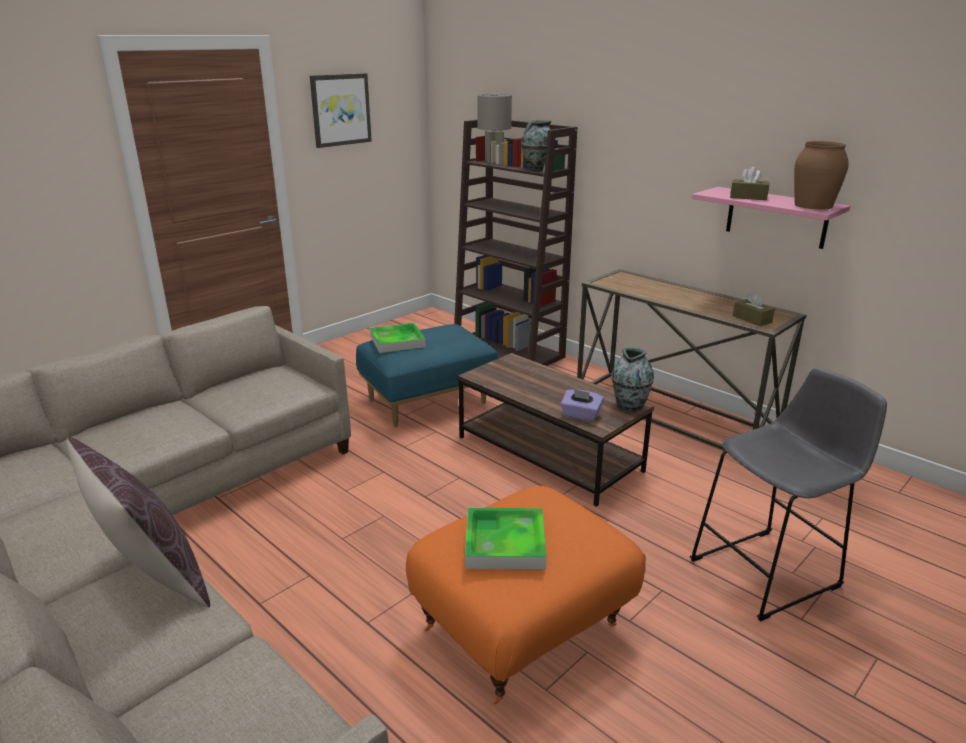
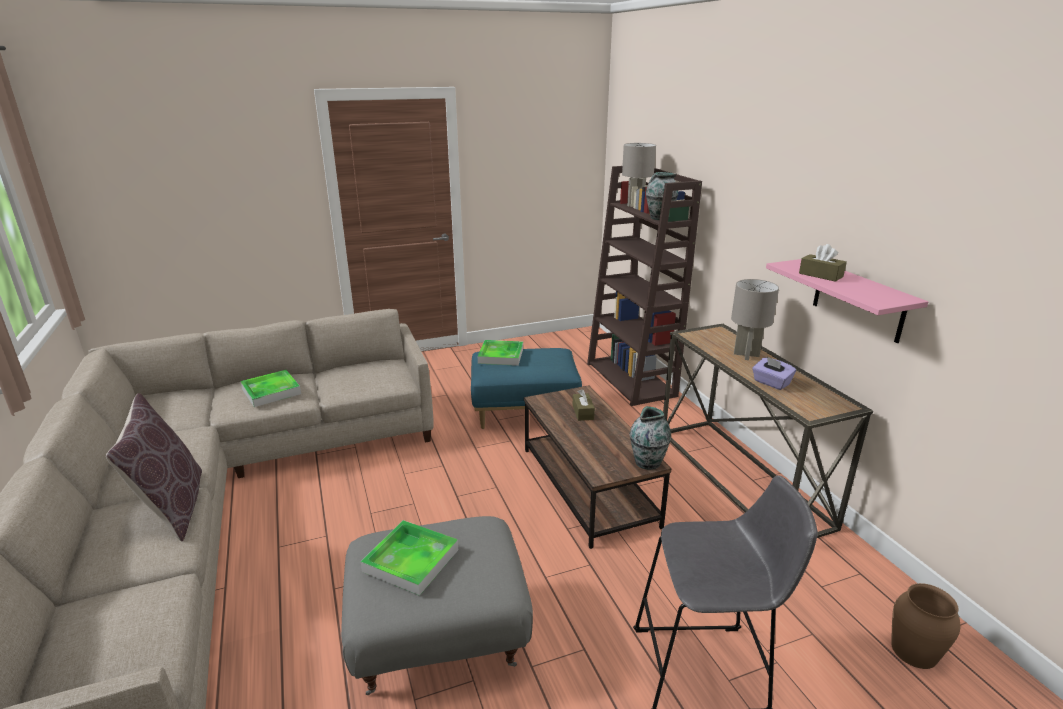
camera: 25 degrees right, 0 degrees up
picture [310,73,372,148] -> none
orange ottoman [406,486,646,705] -> grey ottoman [341,516,533,695]
purple tissue box [561,389,604,421] -> purple tissue box moved to [752,357,796,390]
brown tissue box [733,291,775,326] -> brown tissue box moved to [573,389,595,421]
brown vase [794,141,849,210] -> brown vase moved to [891,583,960,669]
none -> tray [240,370,301,407]
none -> grey table lamp [731,279,779,360]

